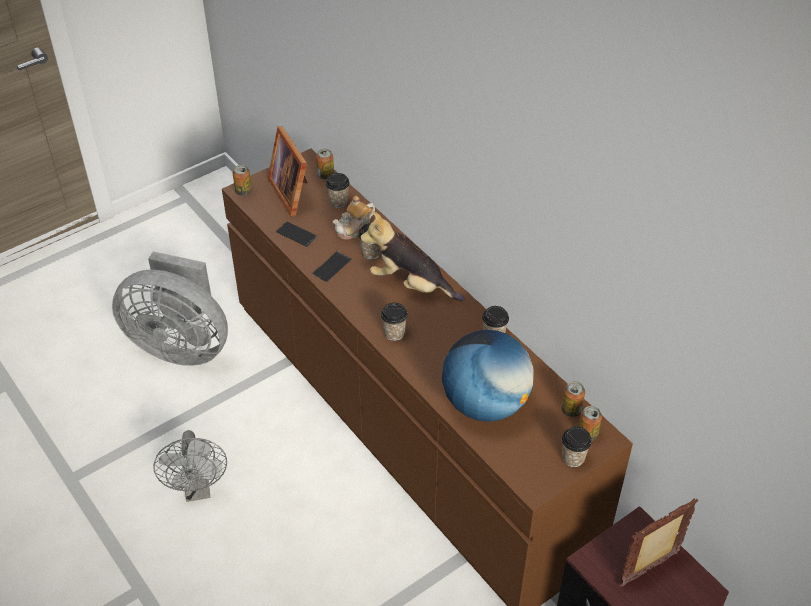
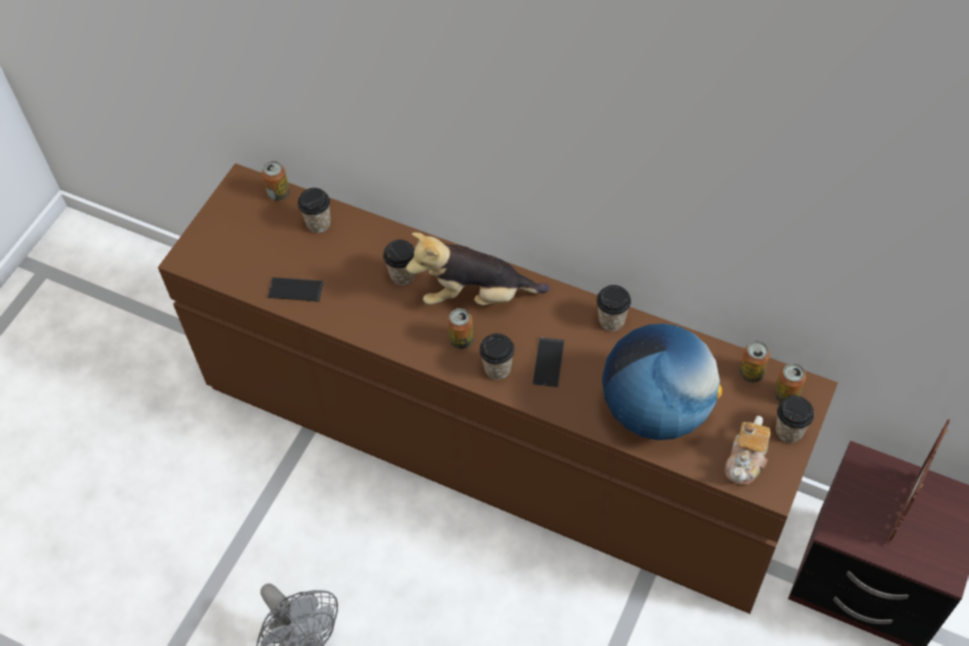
camera: 25 degrees left, 10 degrees up
grey fan [112,251,228,366] -> none
can [233,165,252,196] -> can moved to [447,308,474,349]
picture frame [268,126,307,216] -> none
phone [312,251,352,282] -> phone moved to [533,337,564,387]
teapot [332,196,375,240] -> teapot moved to [725,416,770,485]

